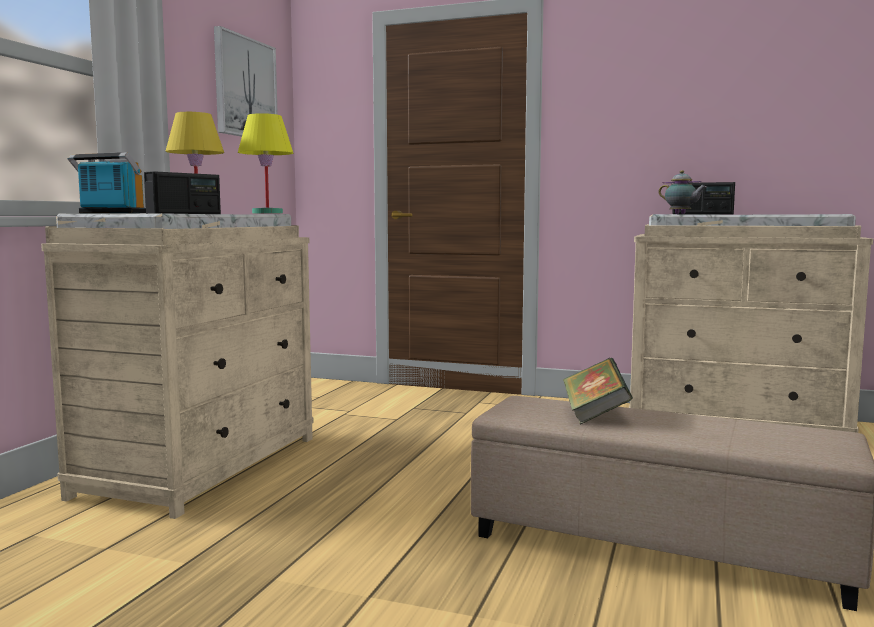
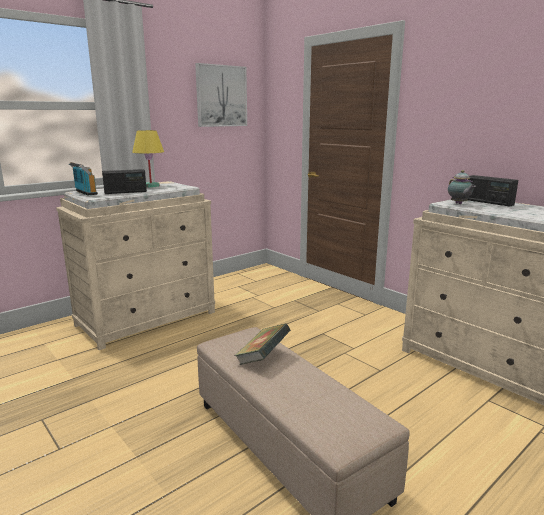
camera: 30 degrees right, 10 degrees up
yellow table lamp [238,113,294,214] -> none

